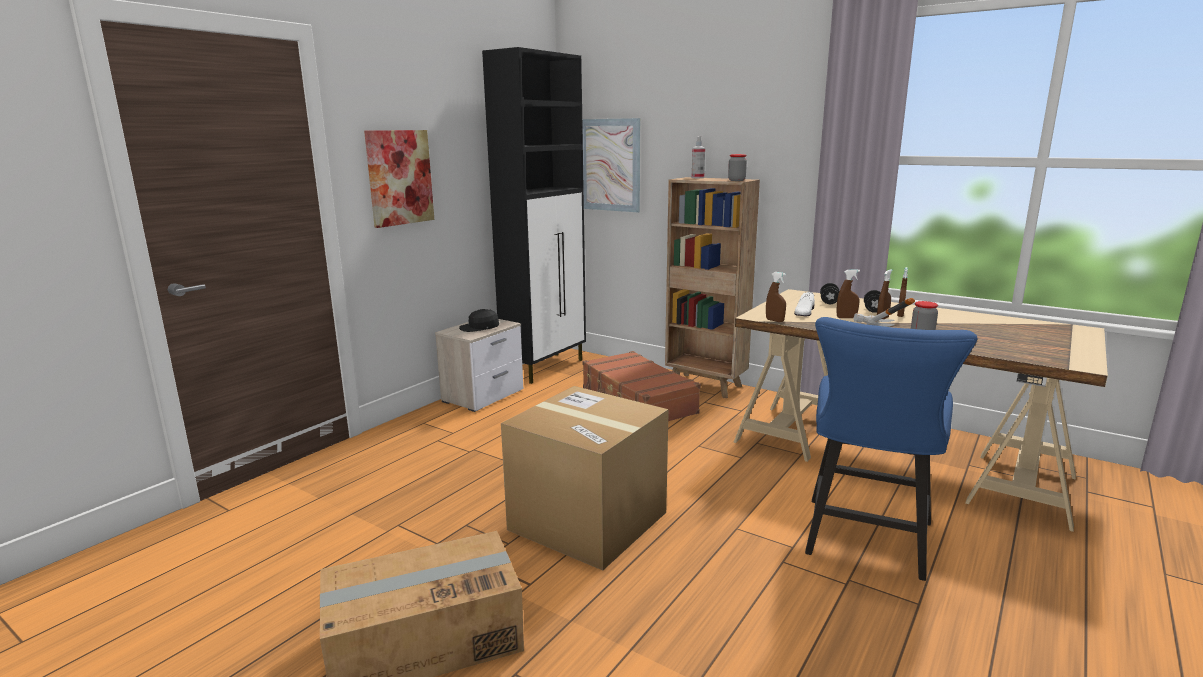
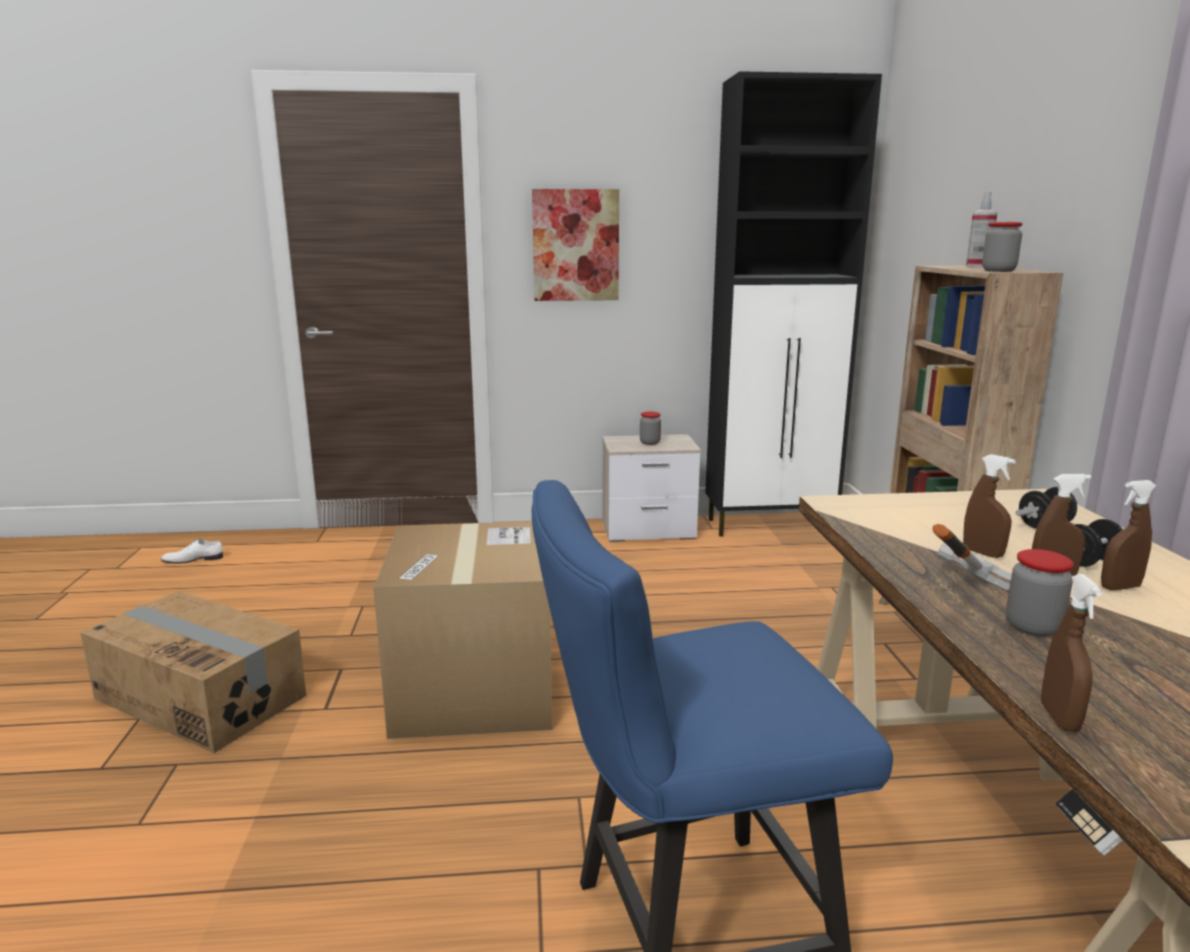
camera: 50 degrees right, 0 degrees up
black cap [459,309,499,332] -> jar [640,411,661,445]
picture [582,118,640,212] -> none
brown suitcase [582,351,701,421] -> none
brown spray bottle [766,272,786,322] -> brown spray bottle moved to [1041,574,1102,732]
white shoe [794,292,815,316] -> white shoe moved to [161,539,223,564]

